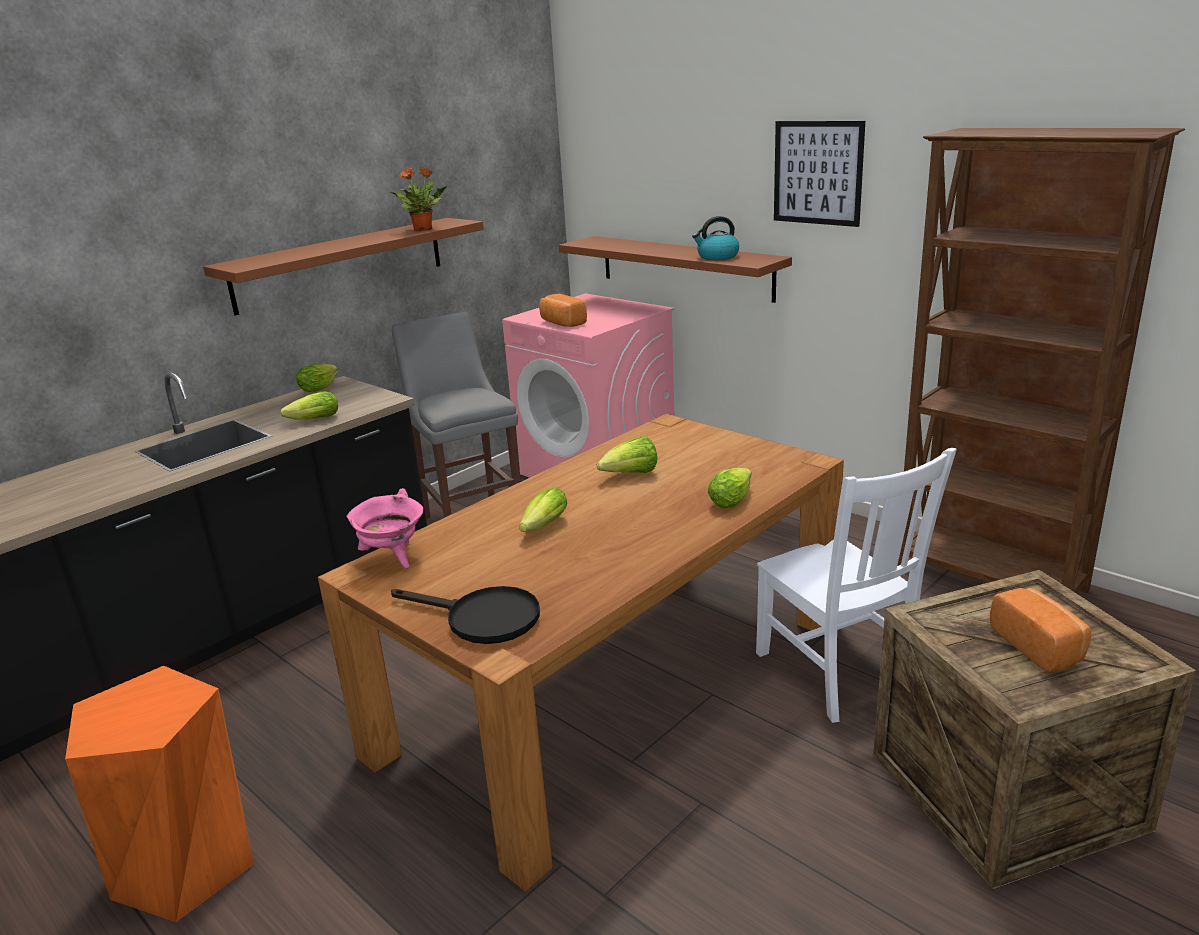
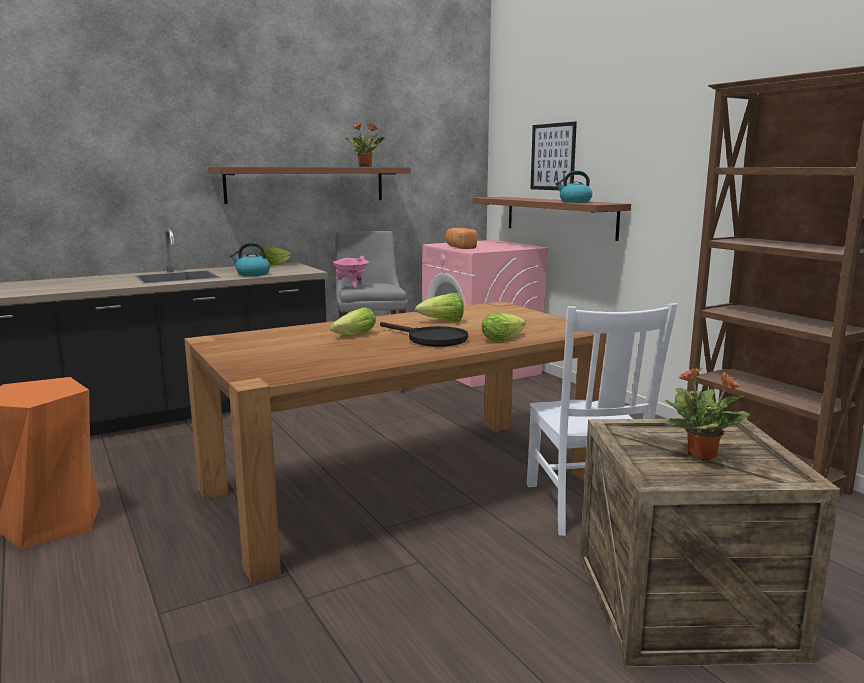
camera: 15 degrees right, 10 degrees down
lettuce [280,391,338,420] -> kettle [230,242,270,276]
pink cooking pot [346,488,423,569] -> pink cooking pot moved to [333,256,369,289]
black frying pan [391,586,540,644] -> black frying pan moved to [380,322,468,347]
picture [774,121,865,227] -> picture moved to [531,122,577,190]
bread [990,588,1091,673] -> potted plant [665,367,750,461]

